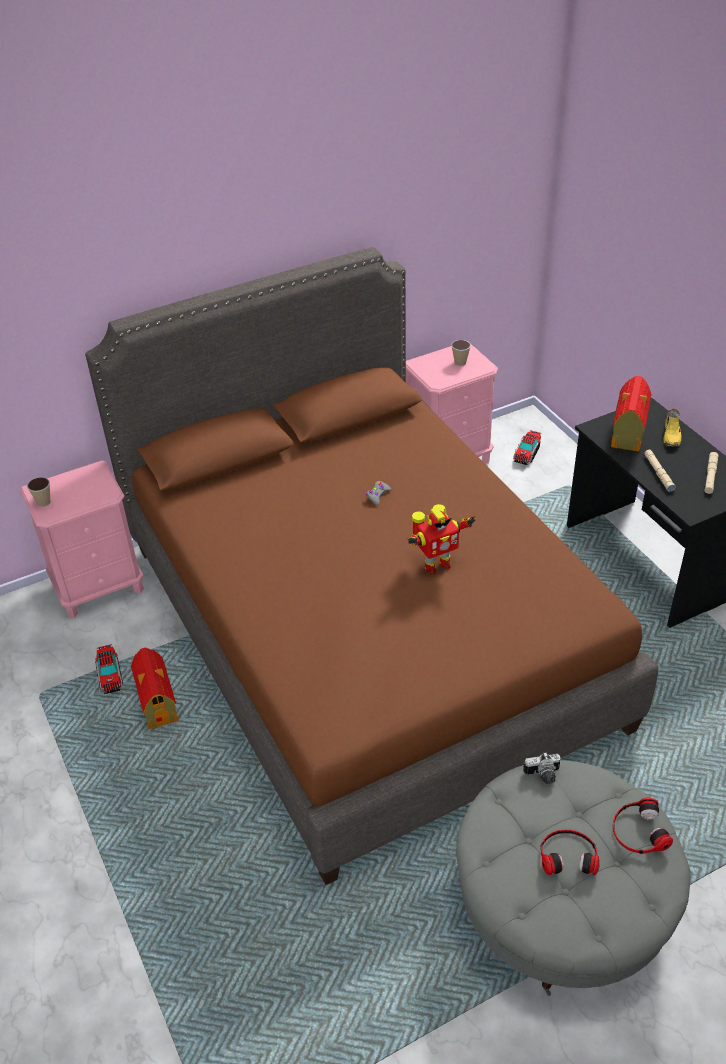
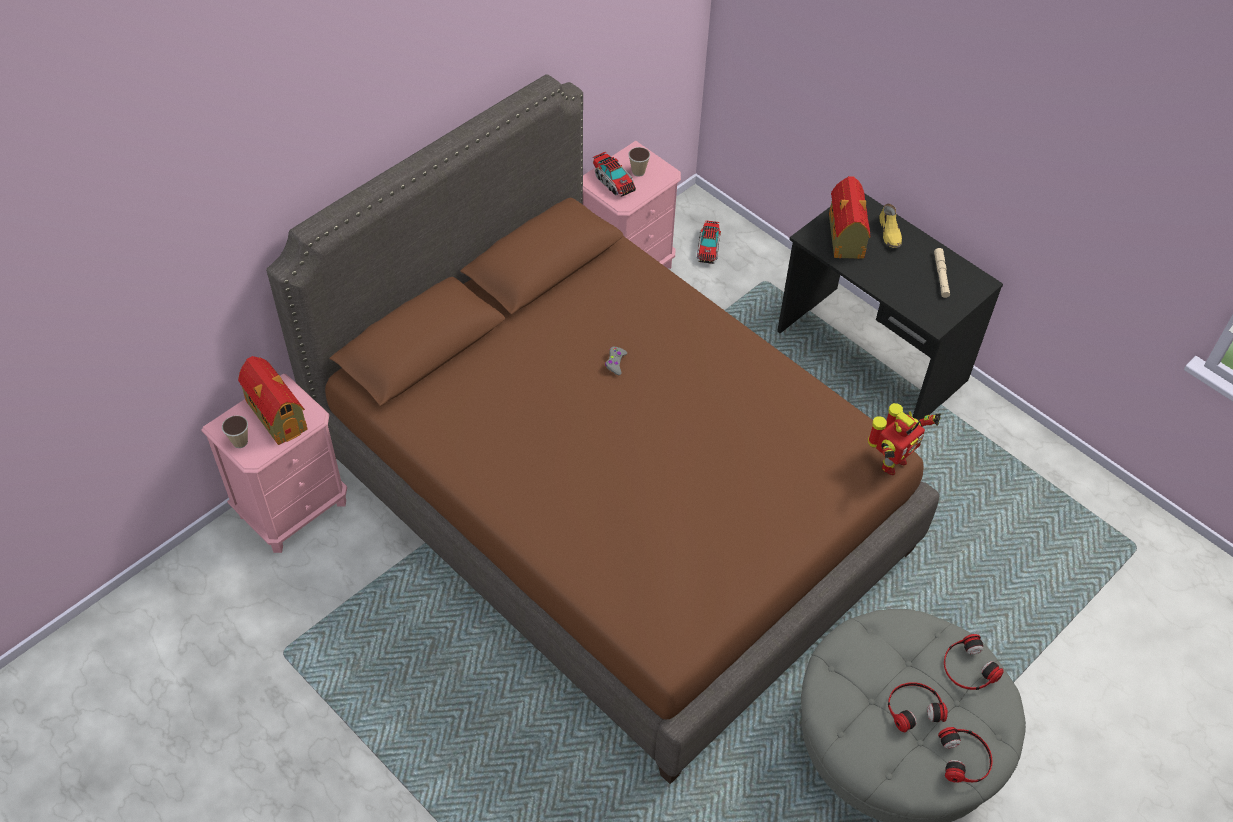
camera: 20 degrees left, 10 degrees up
toy truck [95,644,123,694] -> toy truck moved to [593,152,636,197]
toy house [131,648,178,729] -> toy house moved to [238,356,308,445]
toy robot [408,504,475,574] -> toy robot moved to [868,403,941,475]
camera [523,752,561,784] -> none
beige flashlight [644,450,676,491] -> none
none -> headphones [938,727,993,783]

